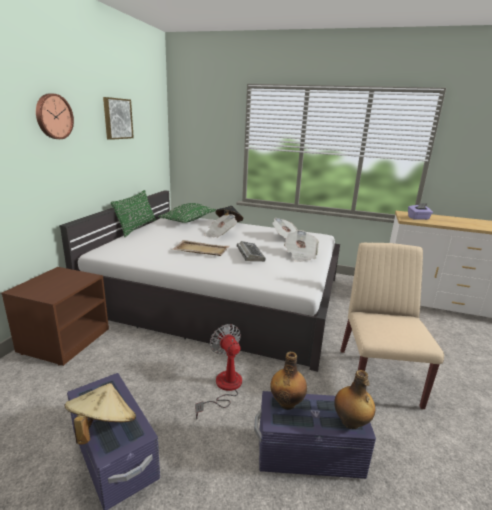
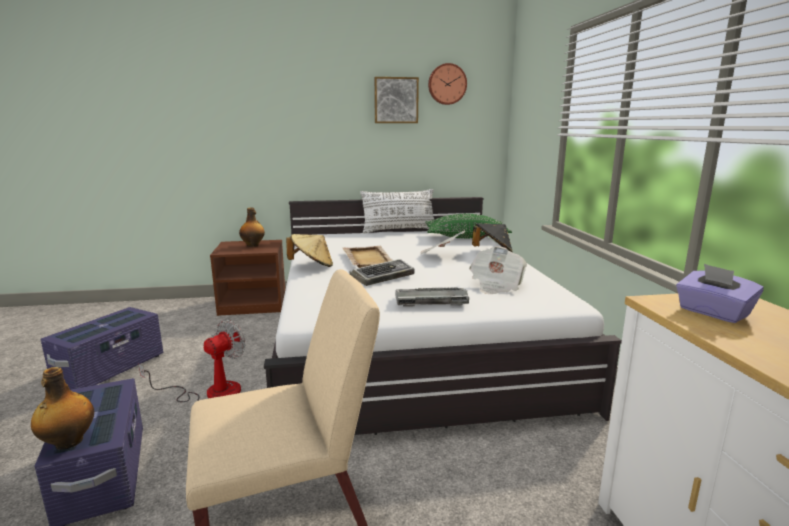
camera: 65 degrees right, 5 degrees down
wall clock [36,94,74,139] -> wall clock moved to [428,63,467,105]
beige hat [64,383,136,445] -> beige hat moved to [286,234,333,267]
green pillow [111,190,156,237] -> white pillow [360,189,435,233]
bottle [270,352,307,410] -> bottle moved to [239,208,265,247]
newspaper [284,230,319,262] -> keyboard [396,287,469,307]

